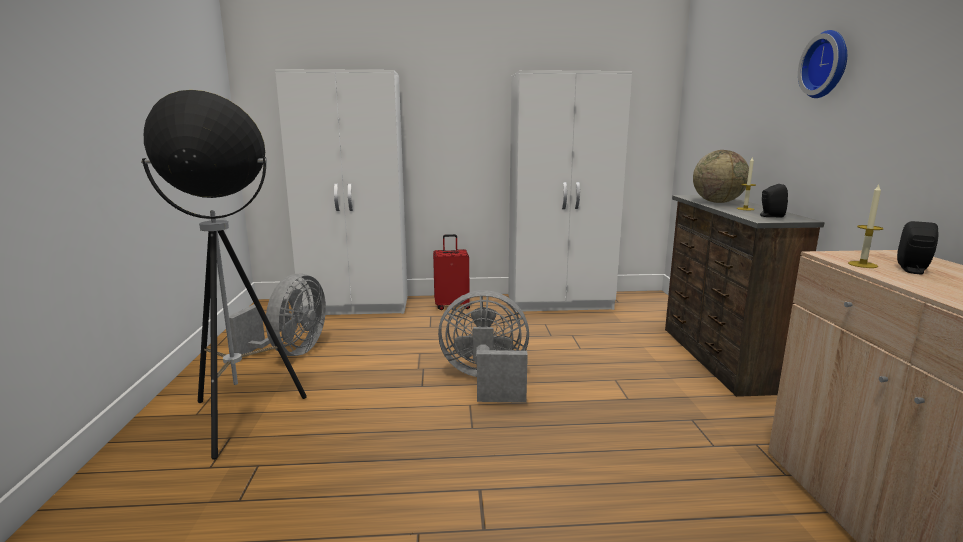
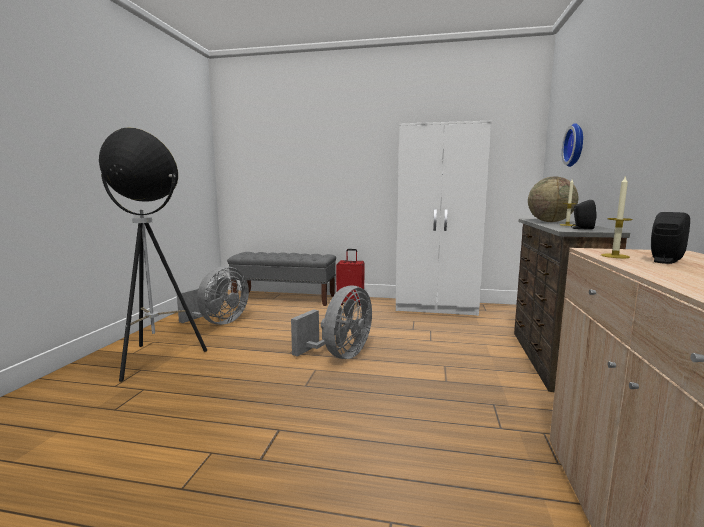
camera: 15 degrees right, 5 degrees down
white wardrobe [275,69,408,315] -> grey bench [227,252,336,306]
grey fan [438,290,529,403] -> grey fan turned 105 degrees clockwise [291,286,372,359]
wall clock [798,30,847,98] -> wall clock moved to [562,123,583,167]

